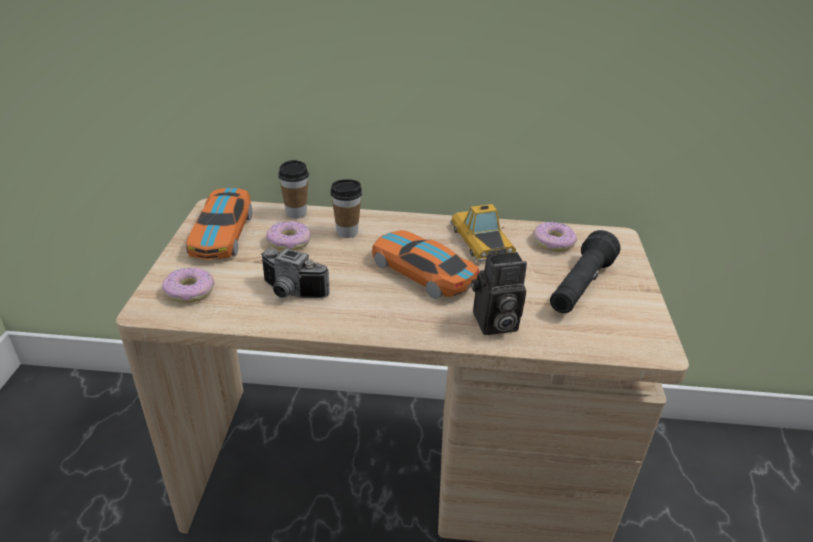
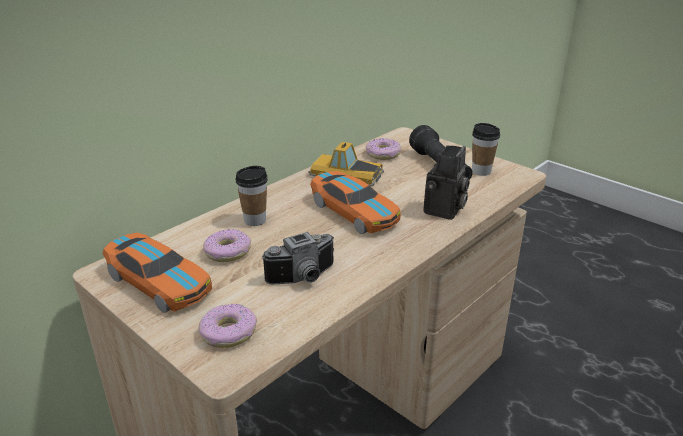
camera: 50 degrees left, 5 degrees down
cup [278,160,309,218] -> cup moved to [472,123,500,176]
toy car [372,230,480,299] -> toy car turned 120 degrees counterclockwise [310,171,401,234]

